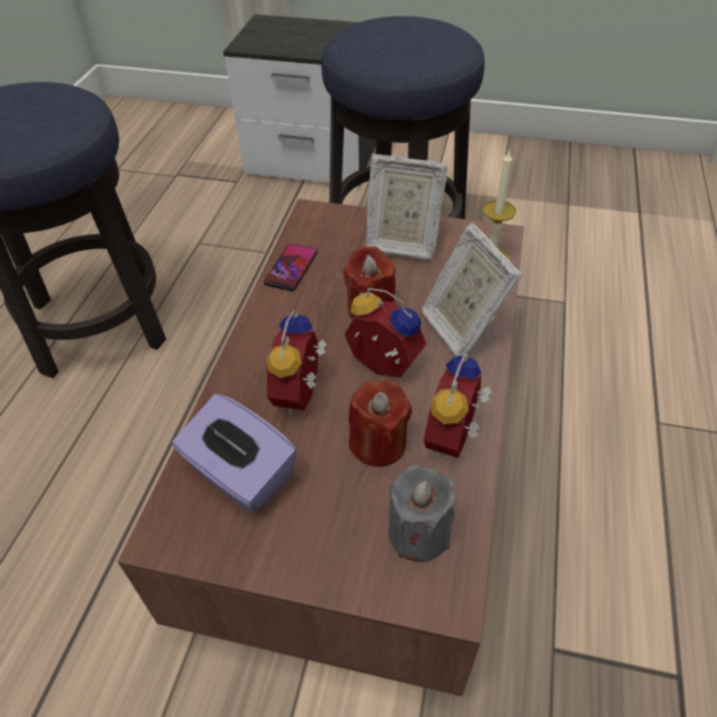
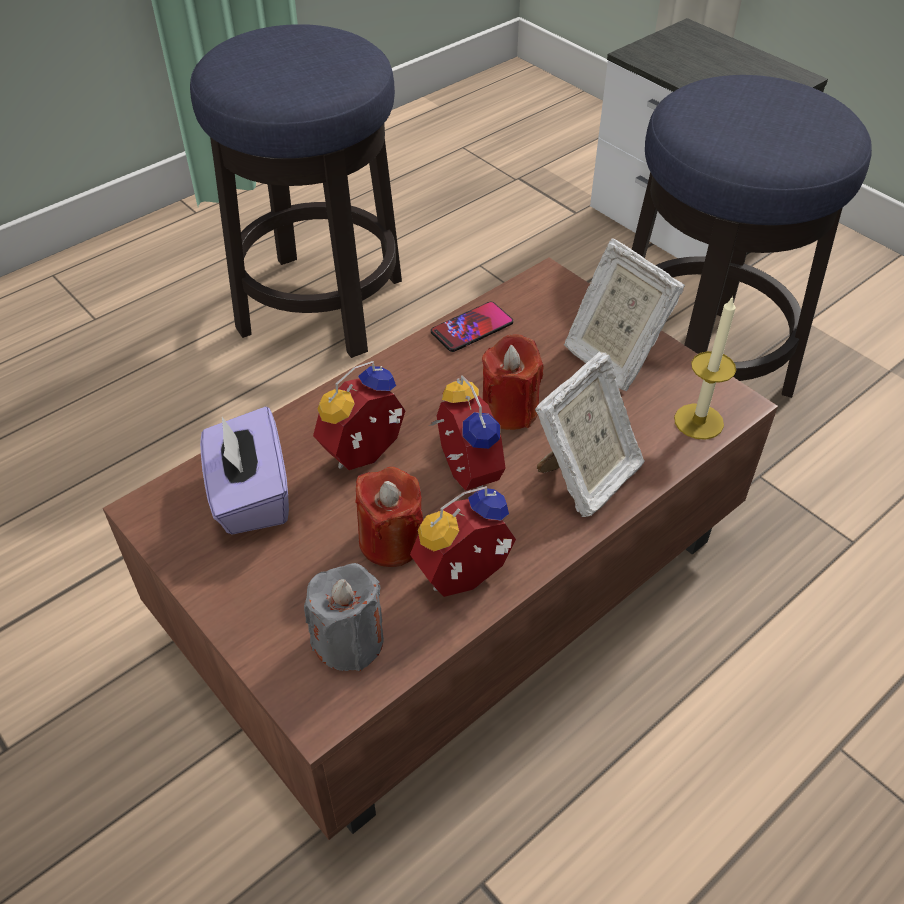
camera: 35 degrees right, 0 degrees up
picture frame [421,223,522,357] -> picture frame turned 150 degrees counterclockwise [535,351,645,517]

